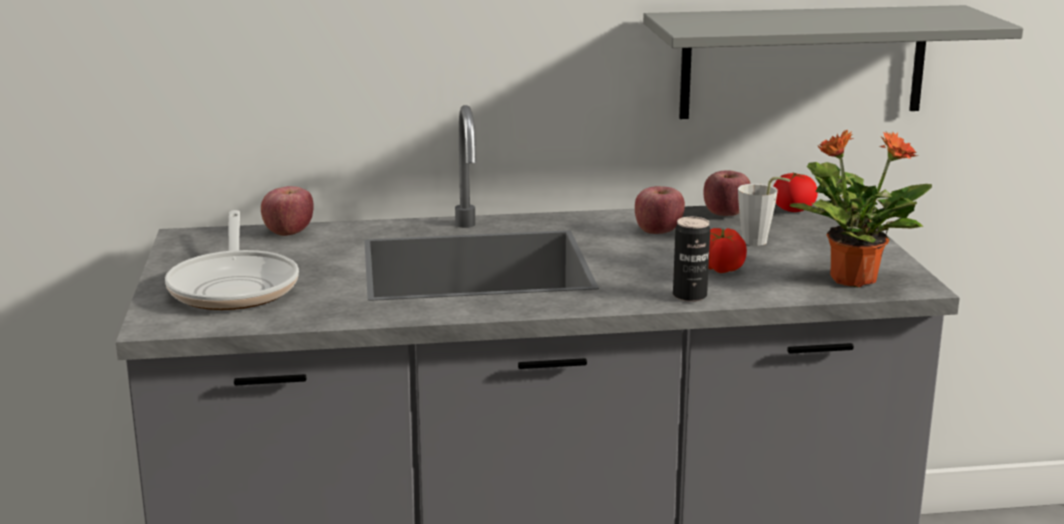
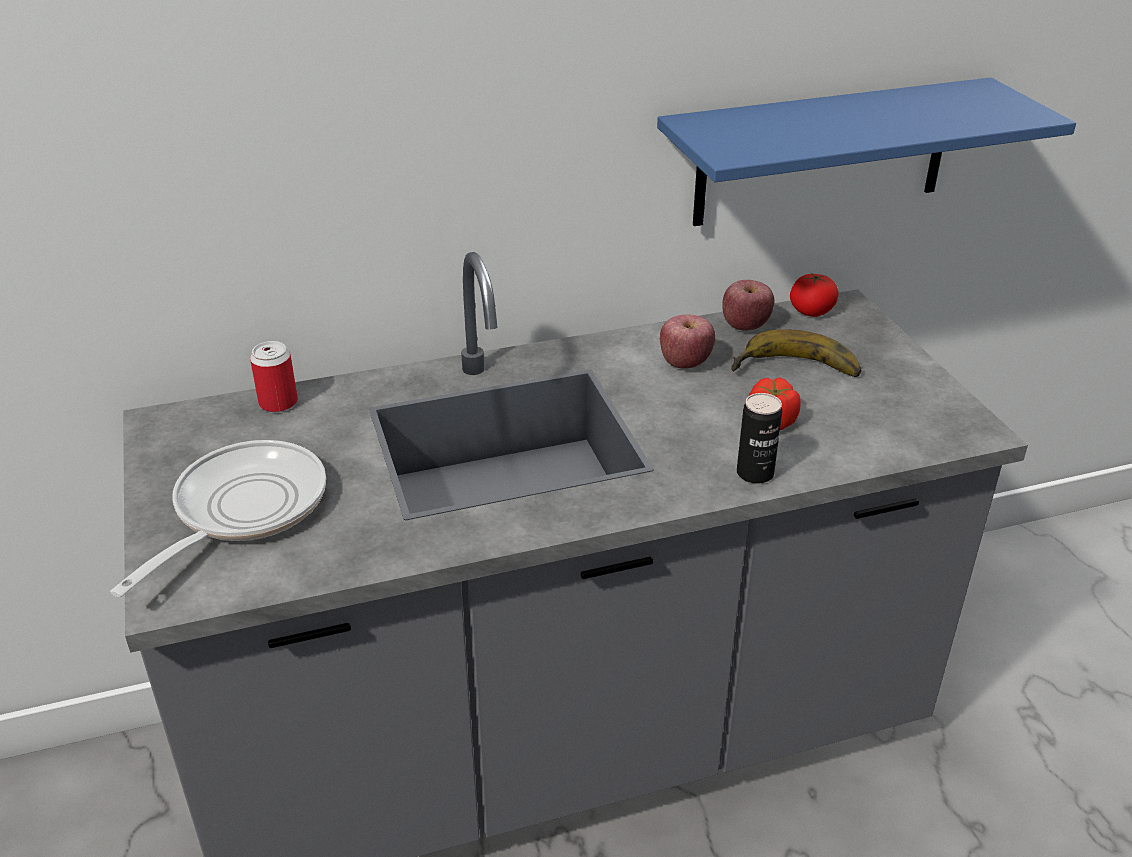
camera: 10 degrees left, 15 degrees up
frying pan [165,210,299,310] -> frying pan turned 135 degrees counterclockwise [110,440,326,597]
apple [261,186,314,236] -> can [250,341,298,412]
grey shelf [643,5,1023,119] -> blue shelf [657,77,1076,226]
grey cup [738,177,790,246] -> banana [731,329,861,377]
potted plant [790,130,932,287] -> none

